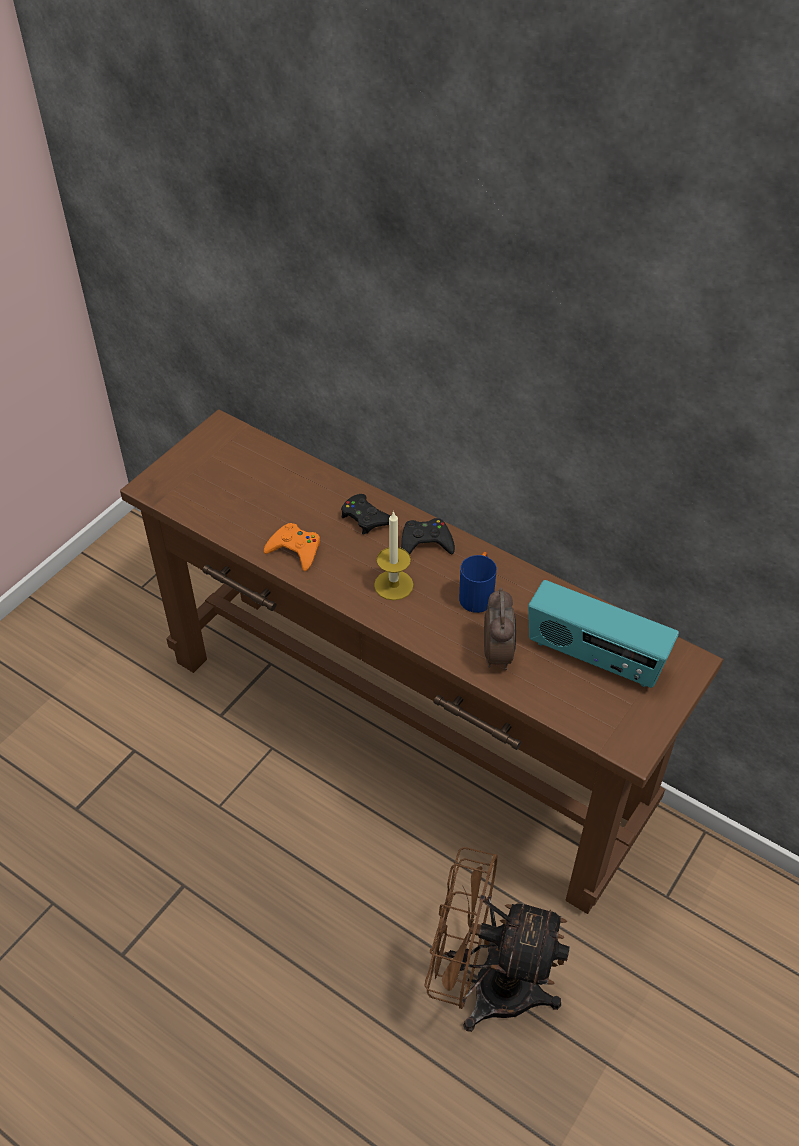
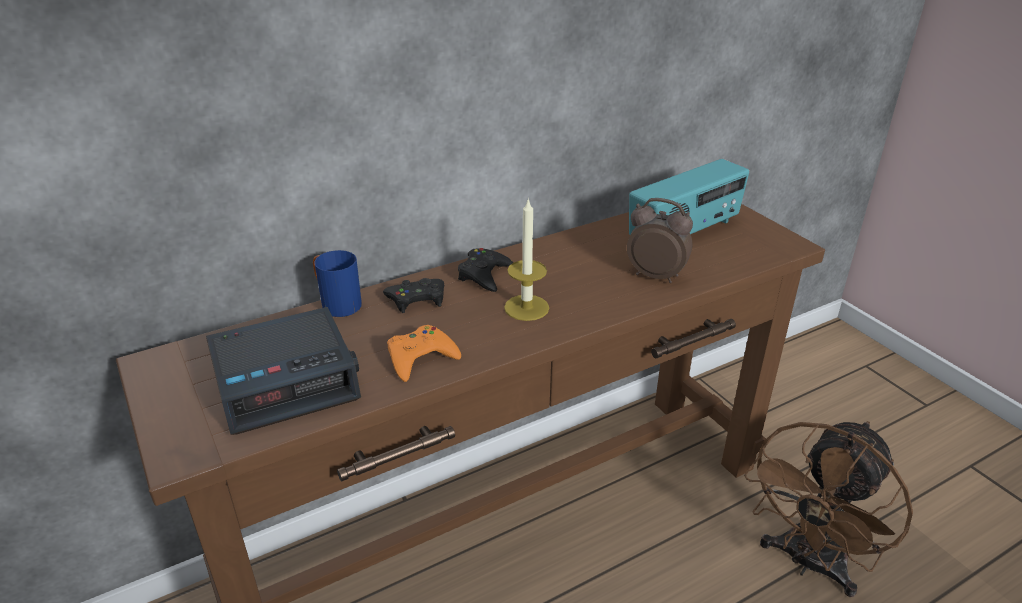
camera: 65 degrees left, 15 degrees down
blue mug [459,552,497,613] -> blue mug moved to [313,250,362,317]
none -> alarm clock [206,307,361,435]

